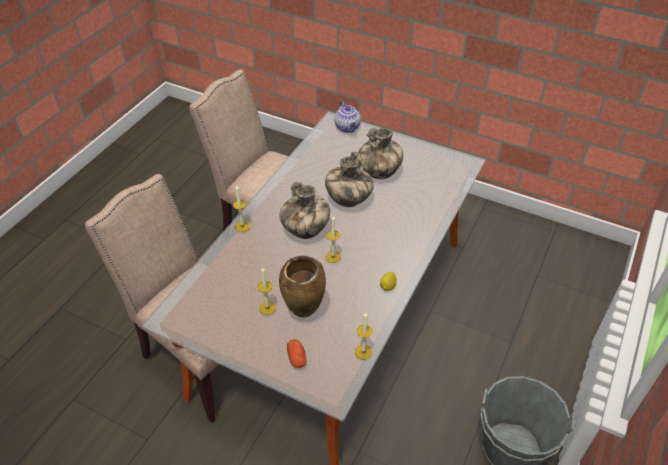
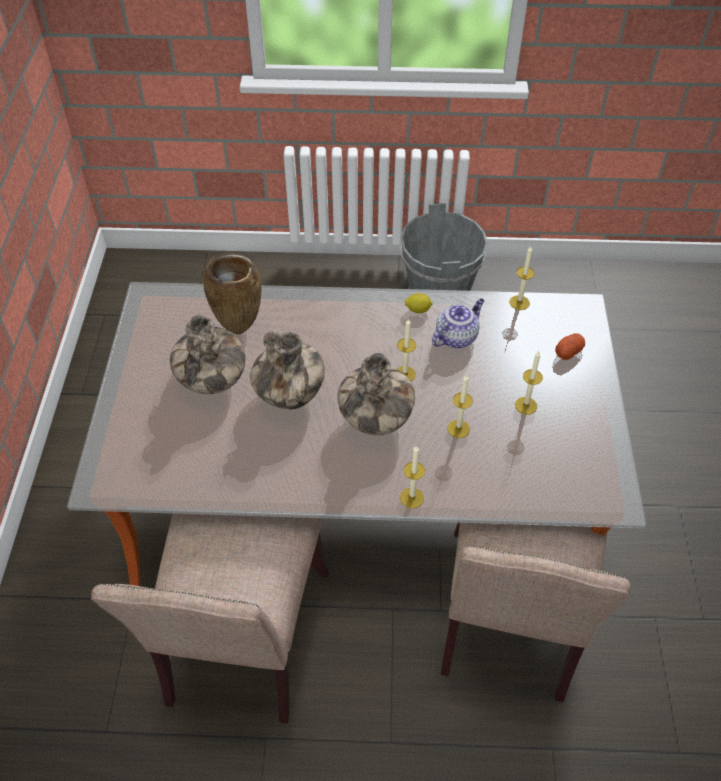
camera: 115 degrees left, 5 degrees up
brown vase [279,256,326,318] -> brown vase moved to [203,253,262,334]
teapot [334,101,361,133] -> teapot moved to [432,298,484,348]
none -> candle [447,374,473,438]

